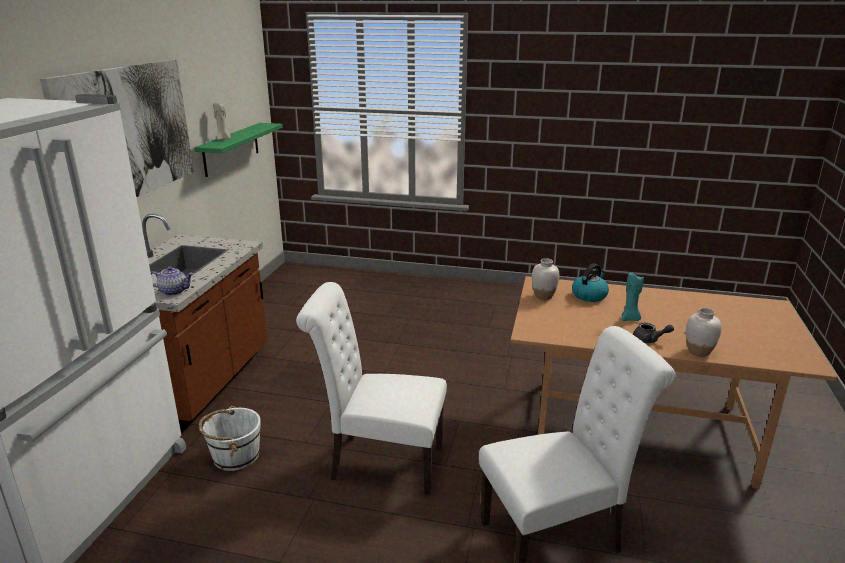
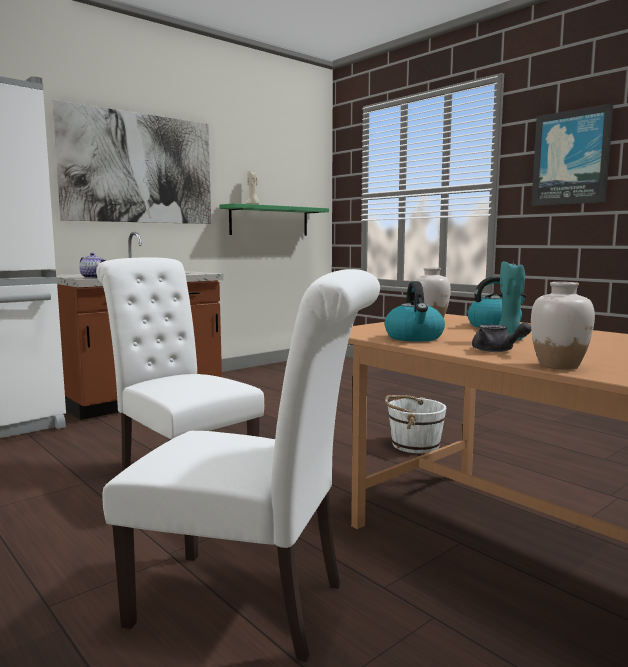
camera: 35 degrees right, 15 degrees down
white bucket [199,406,261,471] -> white bucket moved to [385,395,446,454]
none -> kettle [385,281,445,342]
none -> picture [531,103,613,206]

